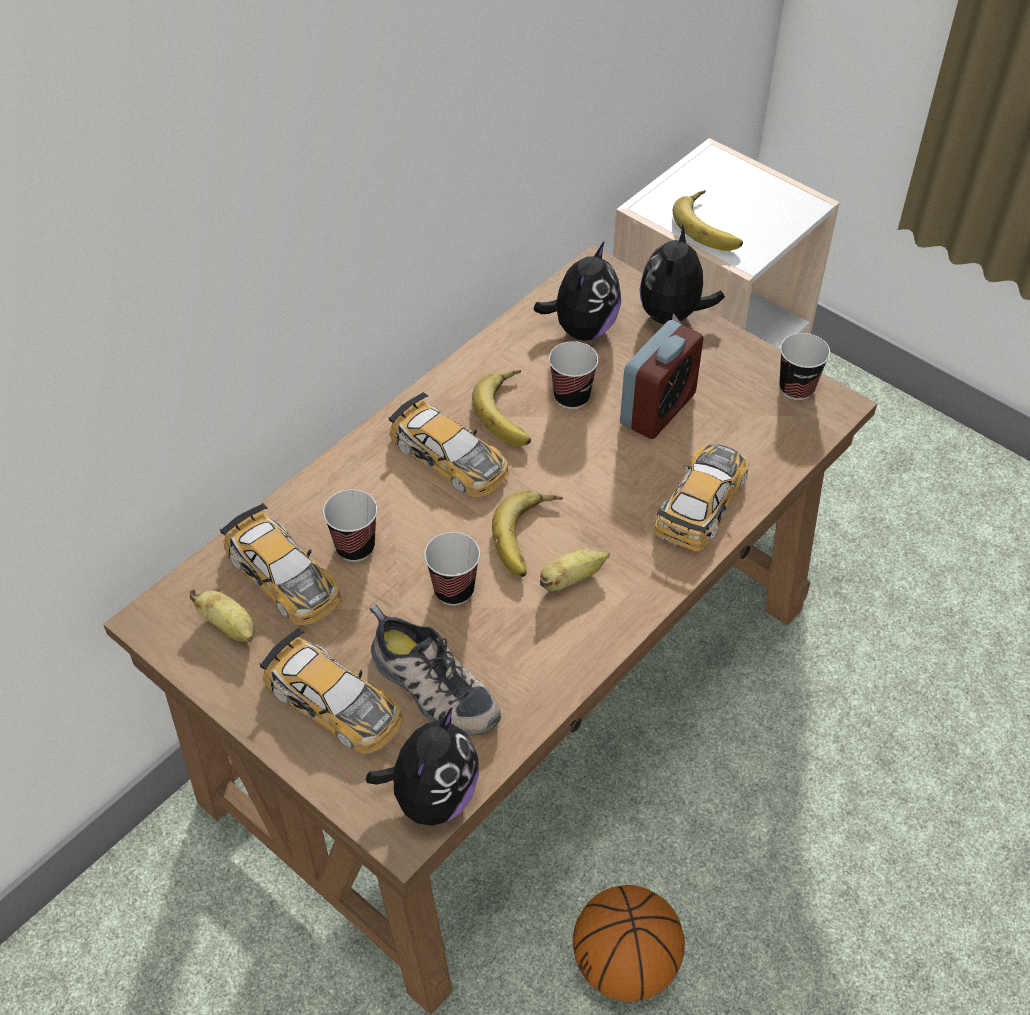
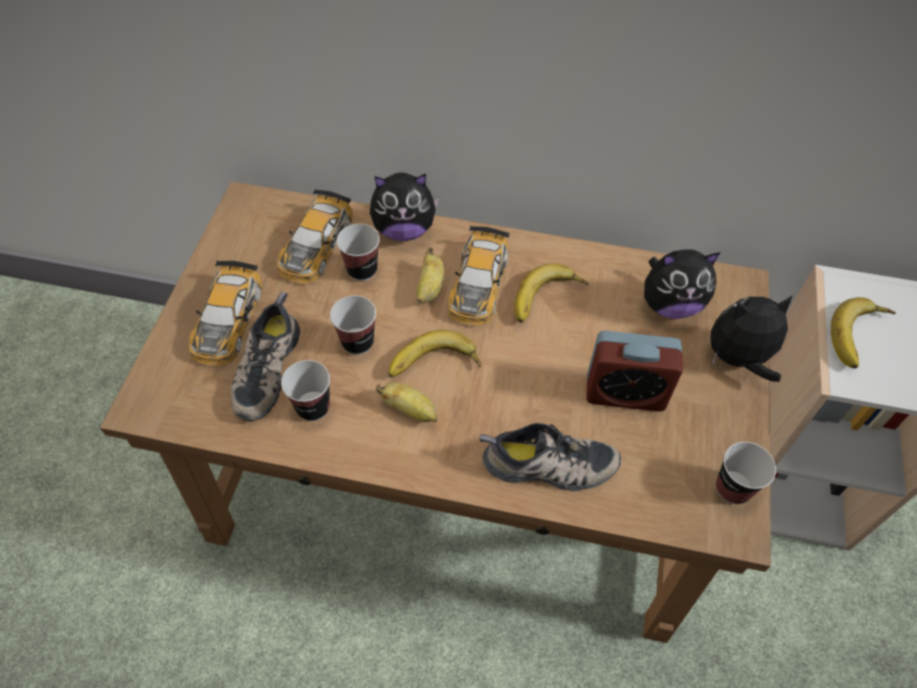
camera: 60 degrees right, 5 degrees up
banana [190,589,255,642] -> banana moved to [417,248,444,303]
plush toy [366,707,479,826] -> plush toy moved to [370,173,440,241]
cup [549,341,599,409] -> cup moved to [281,360,330,421]
basketball [573,885,685,1002] -> none
toy car [653,444,748,552] -> shoe [479,423,621,491]

